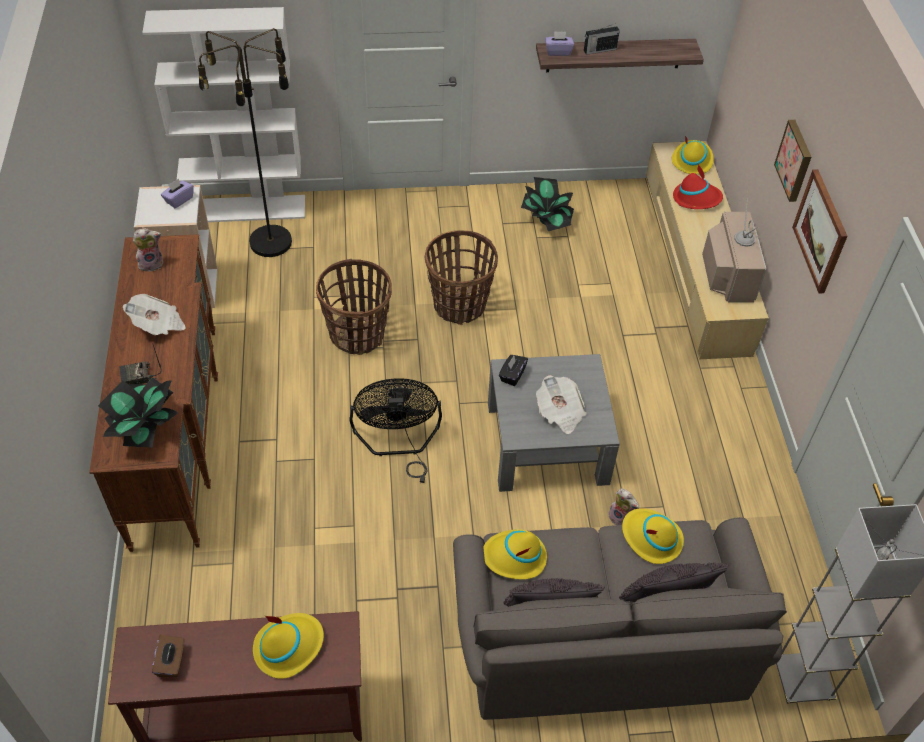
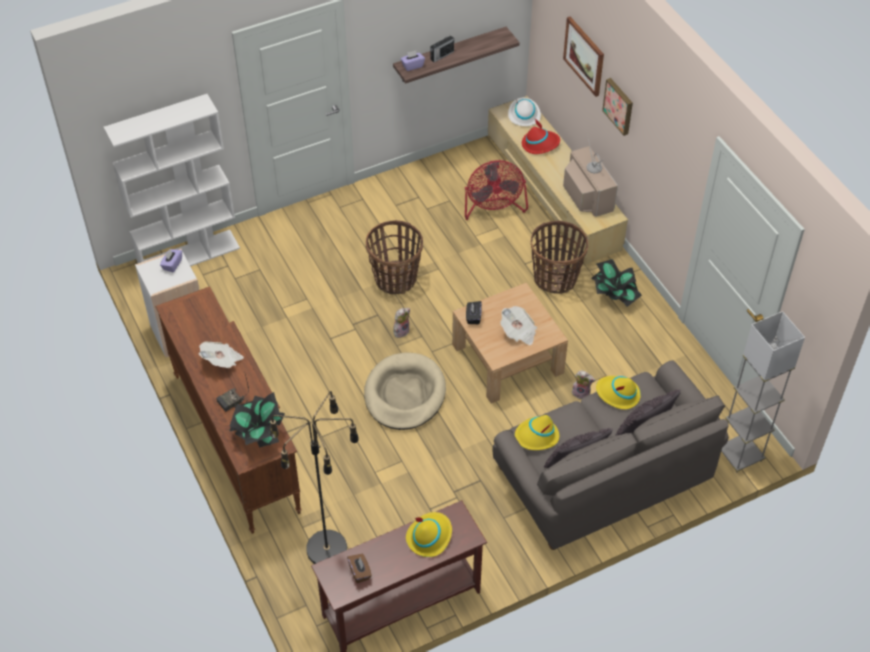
camera: 20 degrees left, 0 degrees up
plush toy [133,228,163,271] -> plush toy moved to [393,308,410,338]
floor lamp [198,28,292,257] -> floor lamp moved to [270,391,359,564]
basket [316,259,392,355] -> basket moved to [531,221,588,294]
black fan [349,378,442,484] -> beige dog bed [364,352,446,430]
grey coffee table [488,354,620,492] -> brown coffee table [452,283,568,403]
potted plant [521,177,574,231] -> potted plant moved to [591,259,642,307]
yellow hat [672,136,714,174] -> white hat [508,98,541,126]
picture [792,169,847,294] -> picture moved to [563,17,604,97]
none -> red fan [465,160,528,220]

